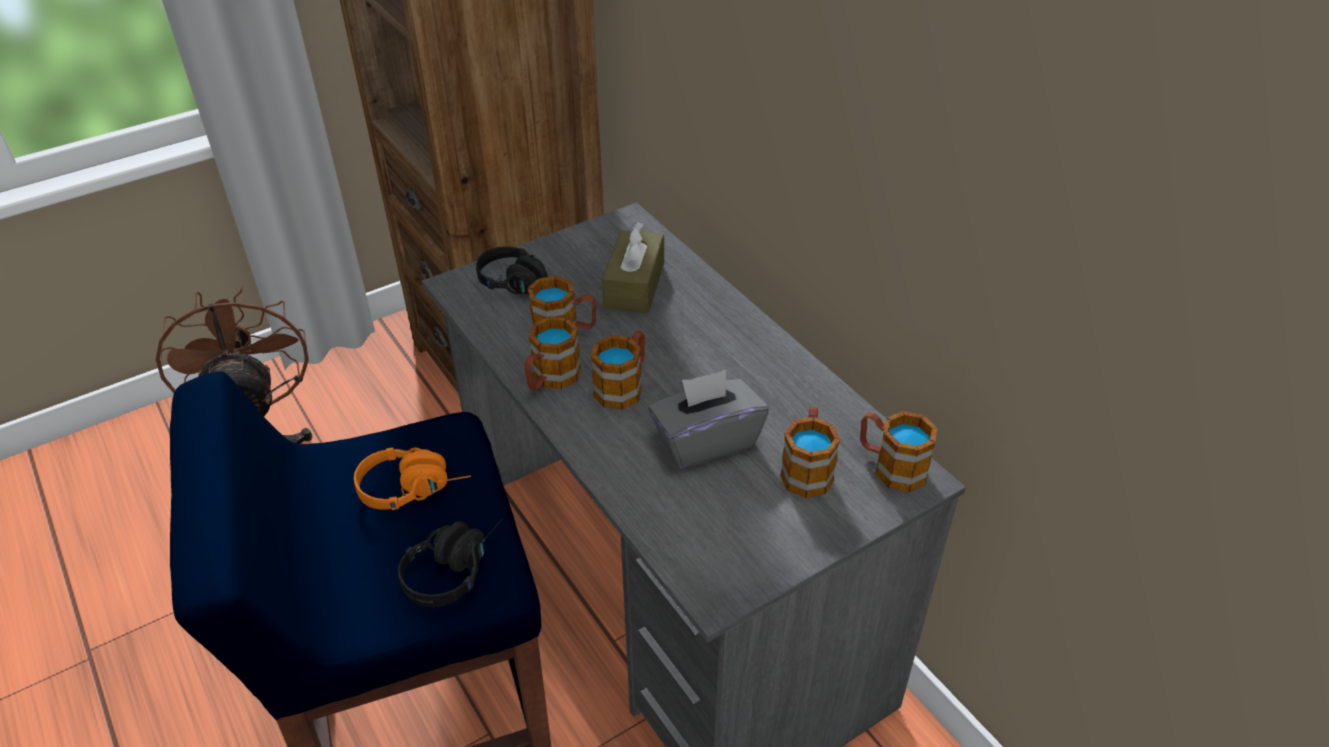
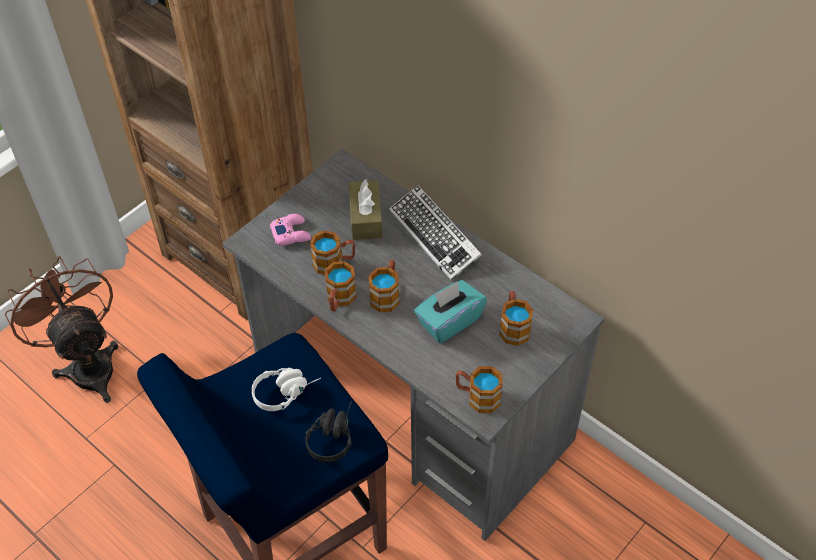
camera: 15 degrees left, 10 degrees up
orange headphones [354,447,471,510] -> white headphones [252,368,321,411]
black headphones [476,246,548,295] -> pink game controller [270,214,311,246]
grey tissue box [648,370,769,468] -> turquoise tissue box [414,280,487,343]
mug [860,411,938,492] -> mug moved to [455,366,503,413]
none -> keyboard [389,185,482,281]

